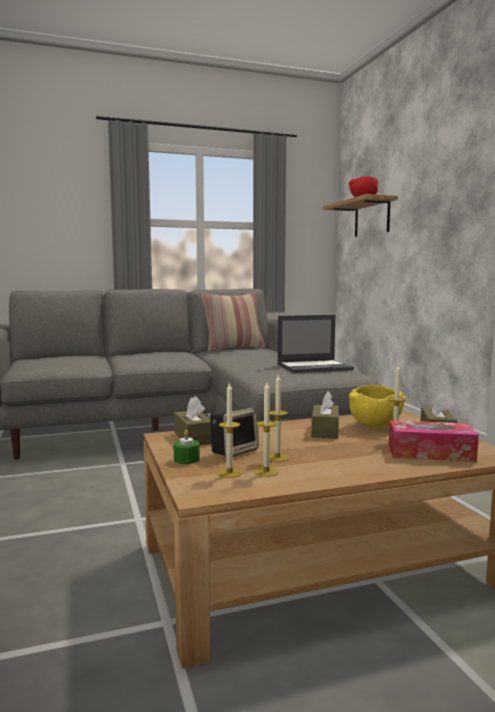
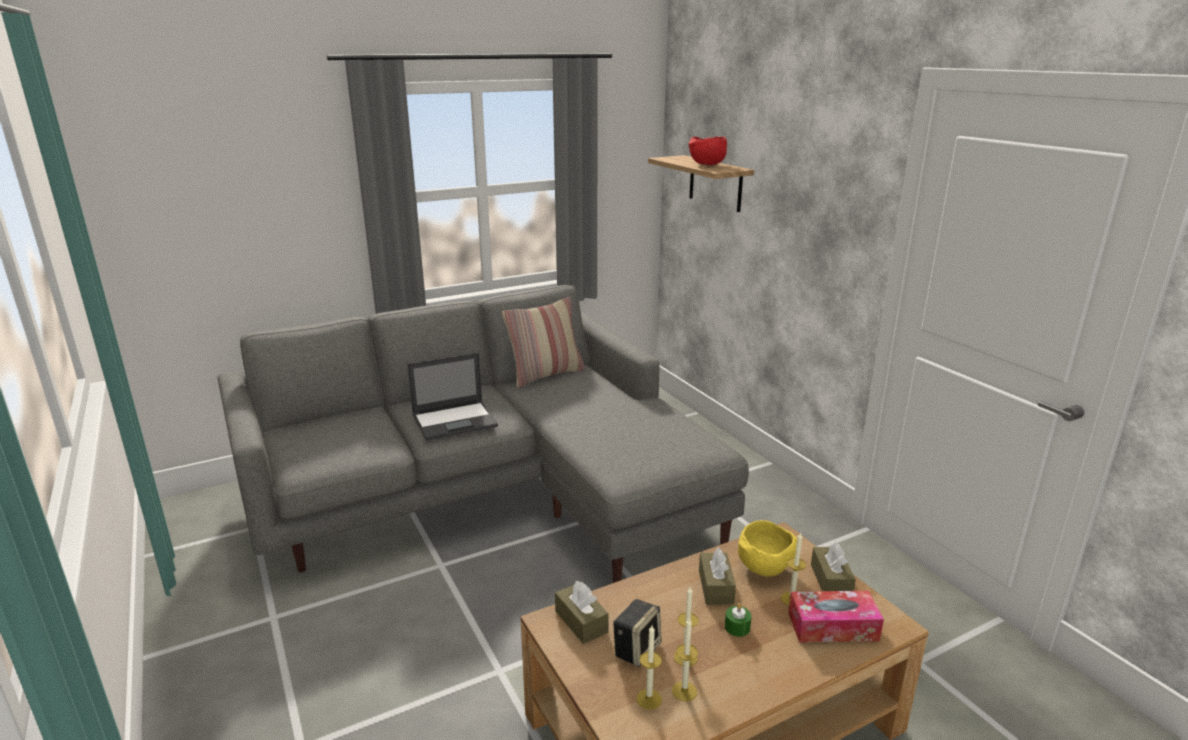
camera: 10 degrees left, 15 degrees up
green candle [174,430,200,464] -> green candle moved to [725,603,752,637]
laptop [277,315,354,373] -> laptop moved to [407,353,498,441]

